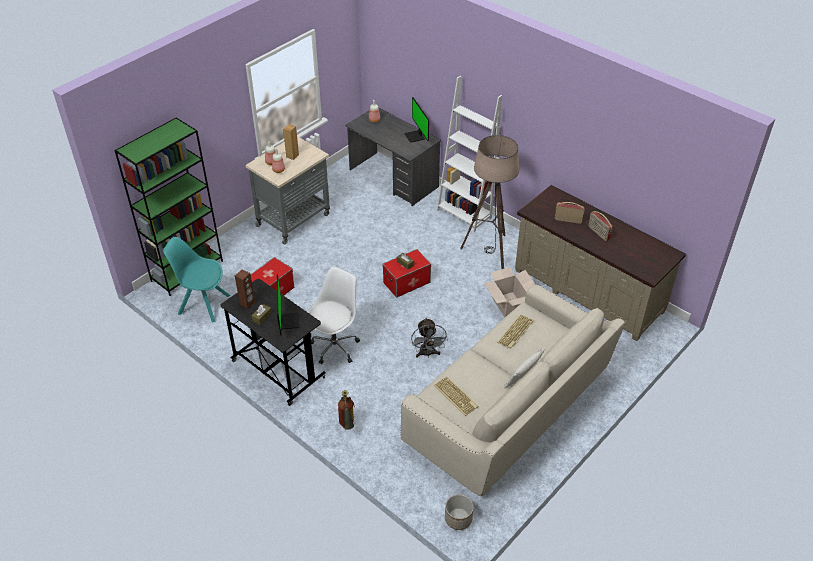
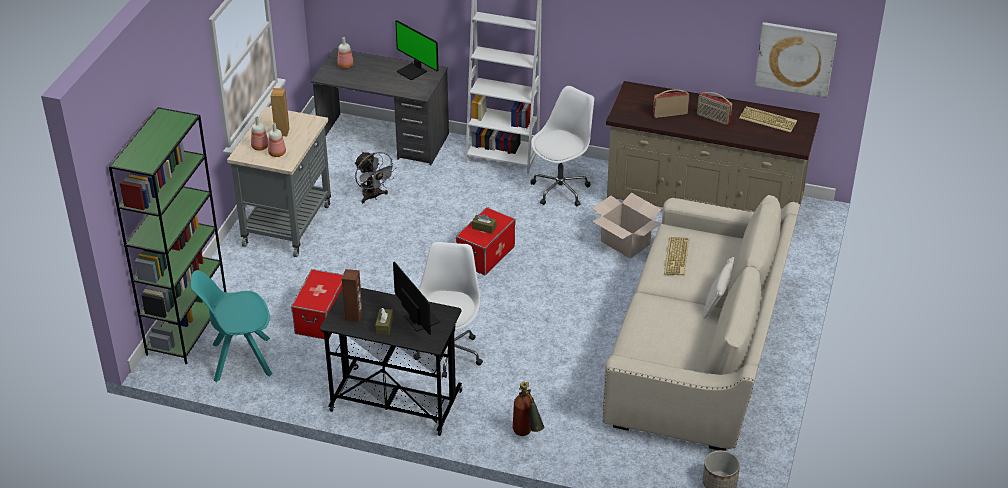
camera: 25 degrees left, 5 degrees down
grey fan [411,318,448,358] -> grey fan moved to [355,152,397,203]
keyboard [434,377,478,416] -> keyboard moved to [739,106,797,132]
floor lamp [461,135,519,269] -> white office chair [530,86,594,206]
none -> picture [755,22,837,98]

